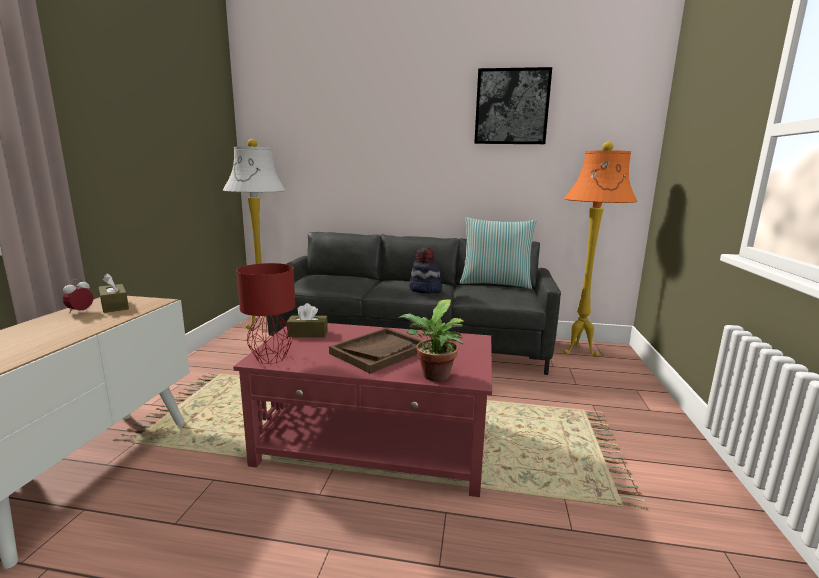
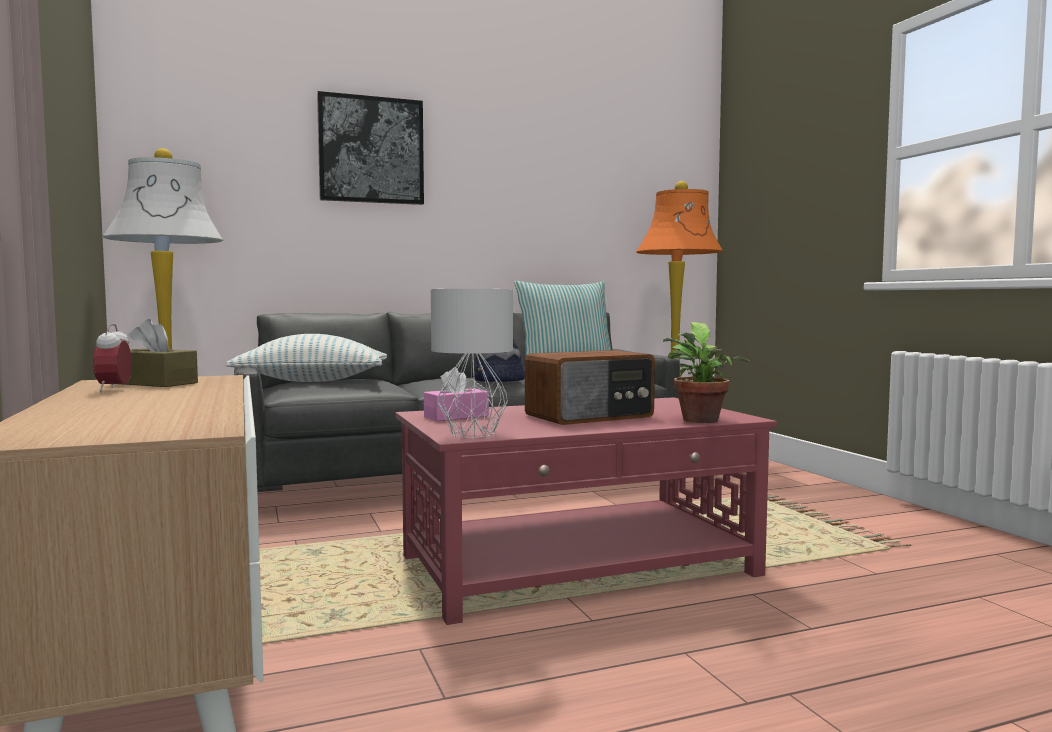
camera: 30 degrees left, 10 degrees down
red table lamp [236,263,295,364] -> grey table lamp [431,289,513,438]
brown tissue box [287,303,328,337] -> pink tissue box [424,367,489,421]
brown tray [329,328,422,374] -> radio [525,350,655,425]
picture [474,67,552,144] -> picture moved to [317,91,424,205]
none -> pillow [226,334,387,382]

